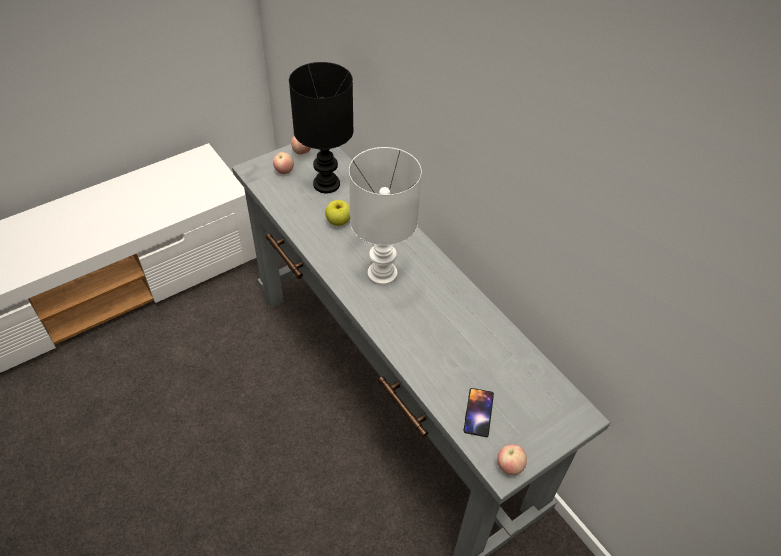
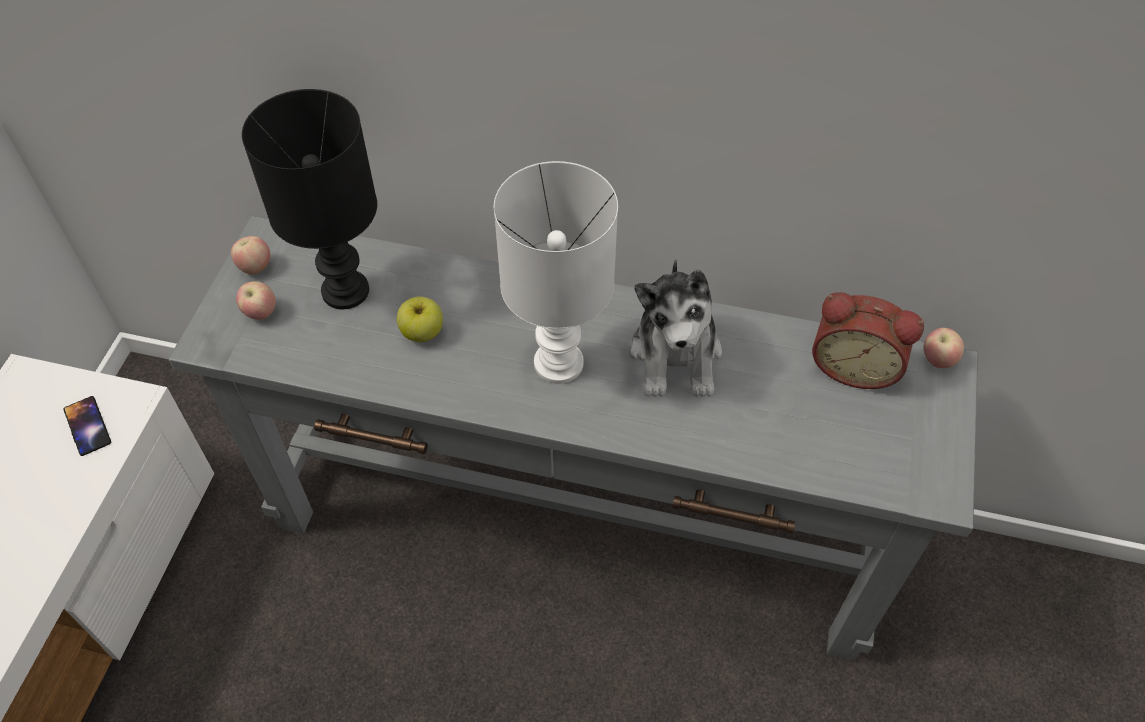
camera: 40 degrees left, 5 degrees up
phone [464,388,494,437] -> phone moved to [63,396,111,456]
apple [497,444,527,475] -> apple moved to [924,328,964,368]
none -> plush toy [629,259,722,397]
none -> alarm clock [812,292,924,389]

